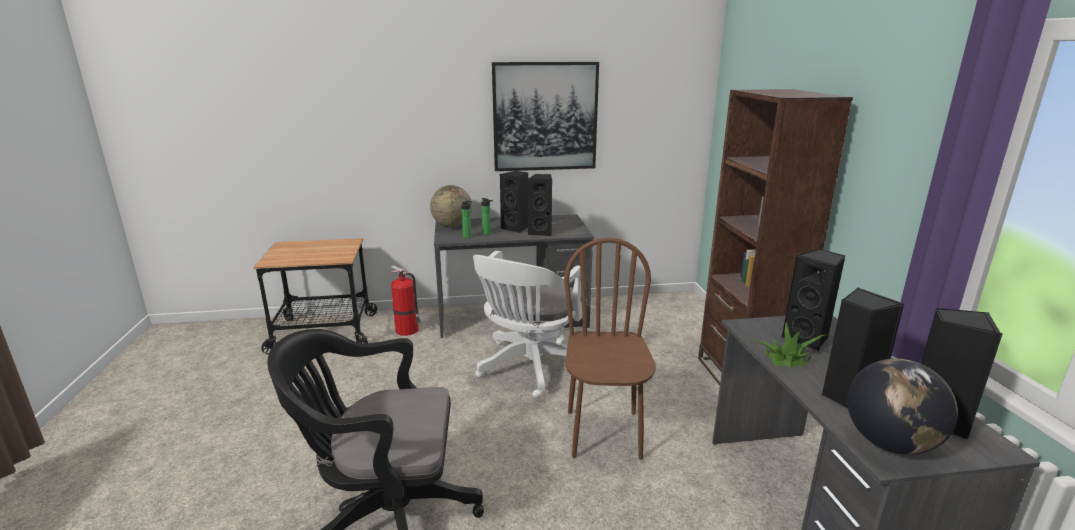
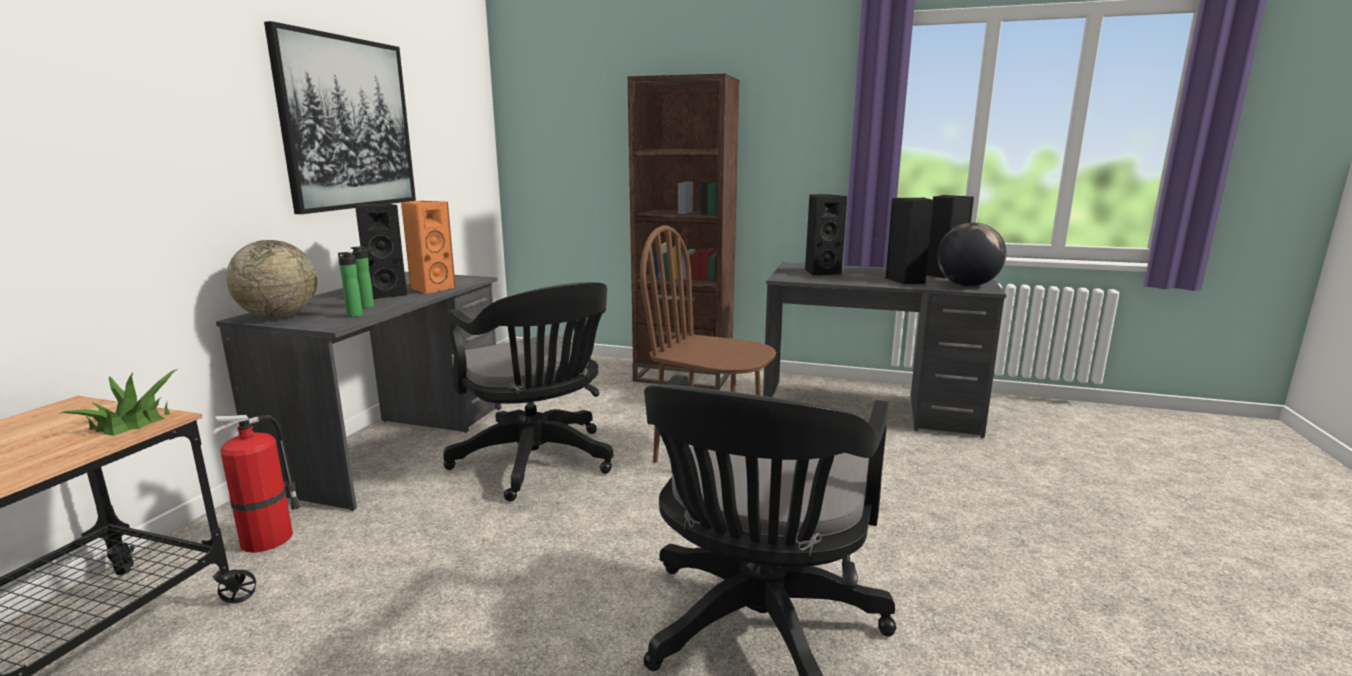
camera: 65 degrees left, 5 degrees down
white office chair [473,251,587,398] -> black office chair [443,282,613,501]
black speaker [528,174,552,236] -> orange speaker [401,201,456,294]
potted plant [755,322,825,367] -> potted plant moved to [61,368,179,436]

